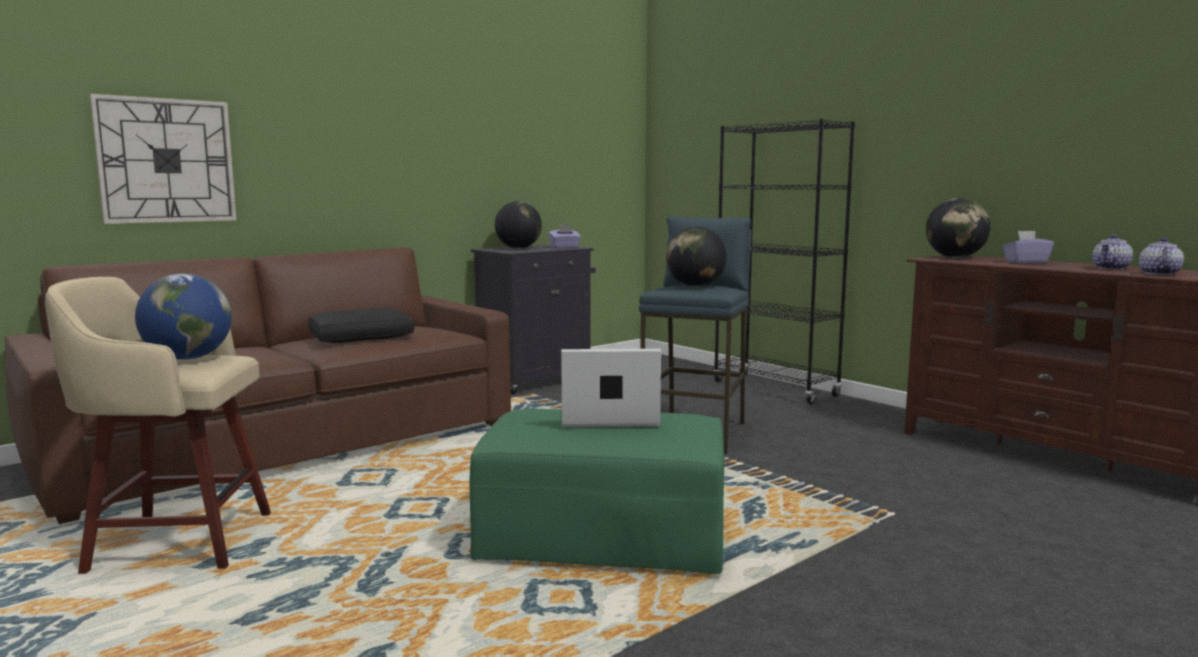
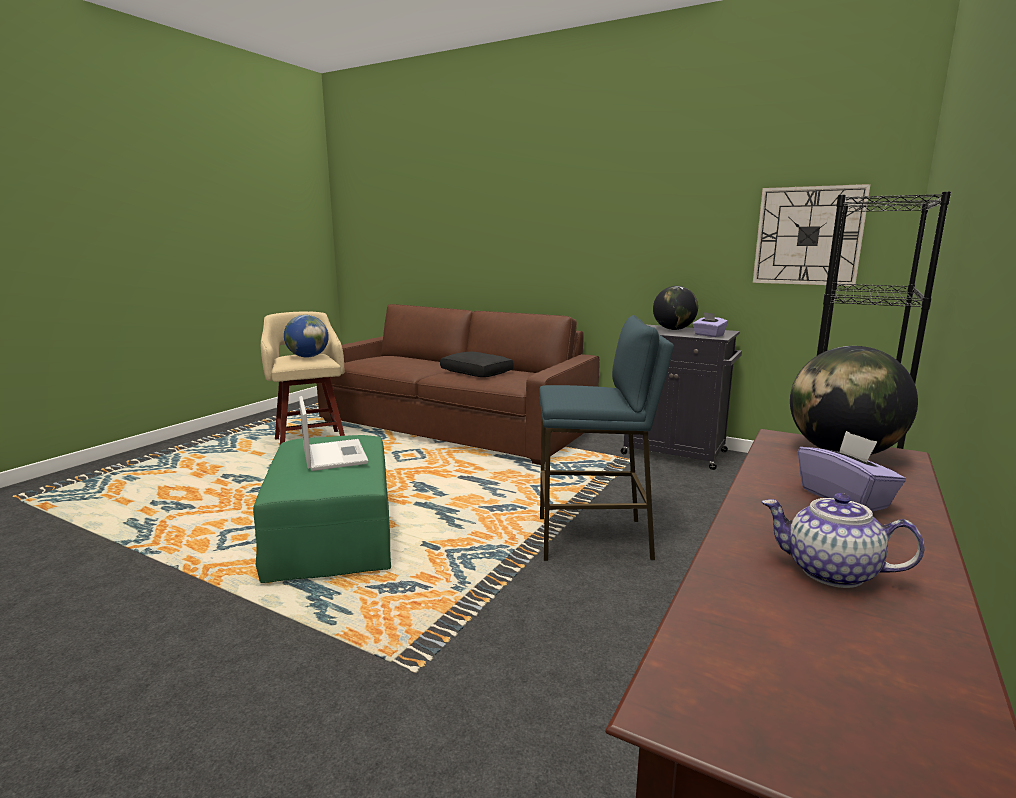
camera: 70 degrees right, 5 degrees up
wall clock [89,93,236,224] -> wall clock moved to [753,184,870,286]
globe [666,227,727,287] -> none
teapot [1139,238,1184,275] -> none

